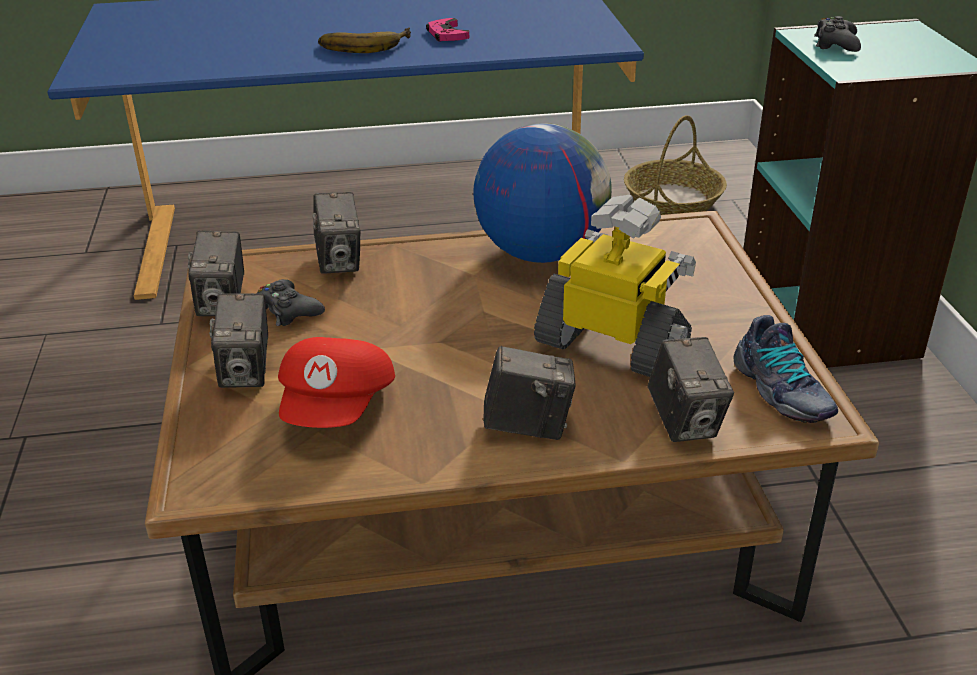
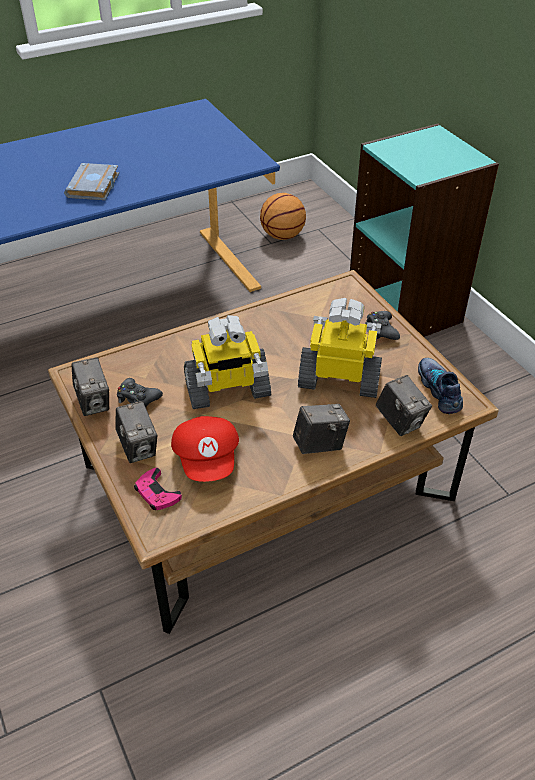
camera: 20 degrees left, 10 degrees up
camera [312,192,361,274] -> none
banana [318,28,411,53] -> grey book [64,163,119,200]
pink game controller [426,18,470,41] -> pink game controller moved to [134,468,182,510]
globe [473,123,612,263] -> none
basket [624,115,727,215] -> basketball [260,193,306,240]
shoe [734,315,838,423] -> shoe turned 150 degrees counterclockwise [418,358,463,414]
black game controller [814,16,861,52] -> black game controller moved to [365,311,400,340]
none -> toy robot [184,315,271,409]

